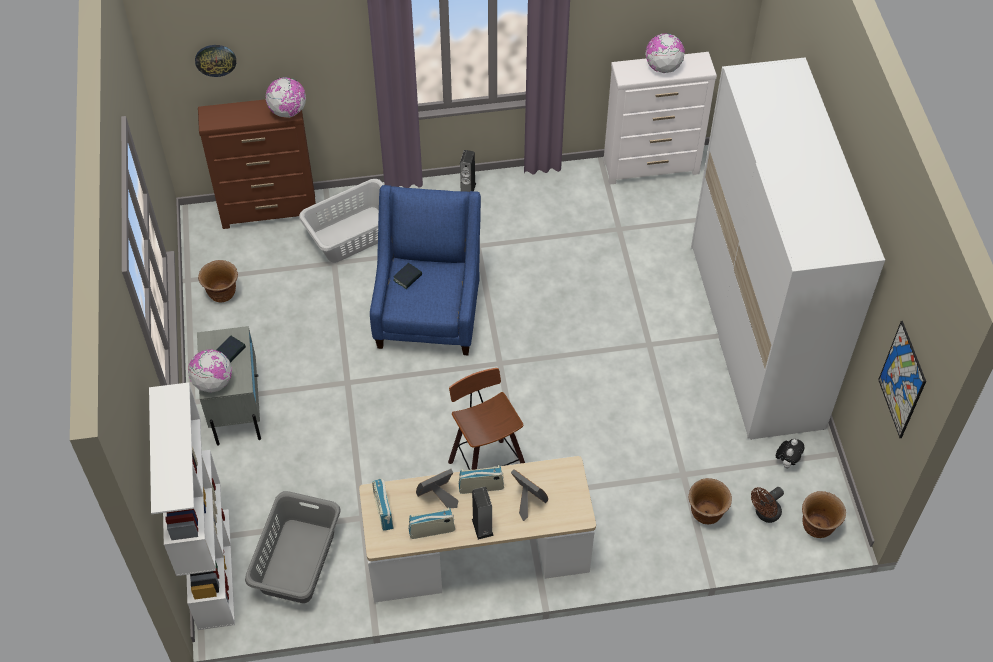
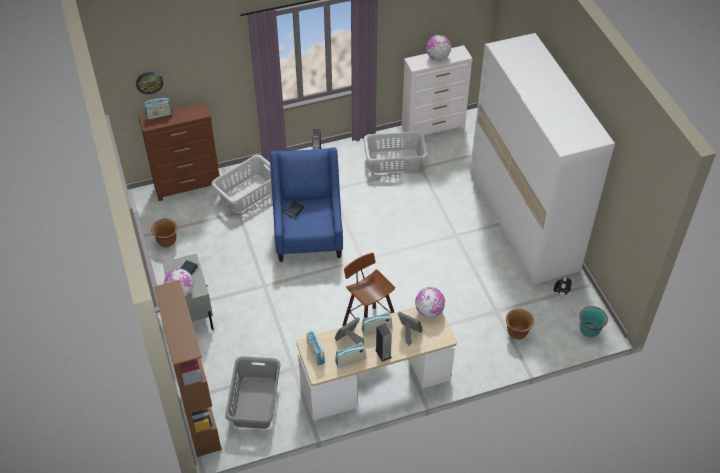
camera: 10 degrees left, 5 degrees down
white bookcase [149,382,235,630] -> brown bookcase [154,280,222,457]
globe [266,77,306,118] -> globe moved to [415,287,445,318]
brown fan [751,487,784,523] -> none
brown planter [802,491,846,538] -> turquoise planter [579,306,608,337]
picture [878,321,926,438] -> none
none -> radio [144,98,172,120]
none -> grey laundry basket [364,131,427,173]

